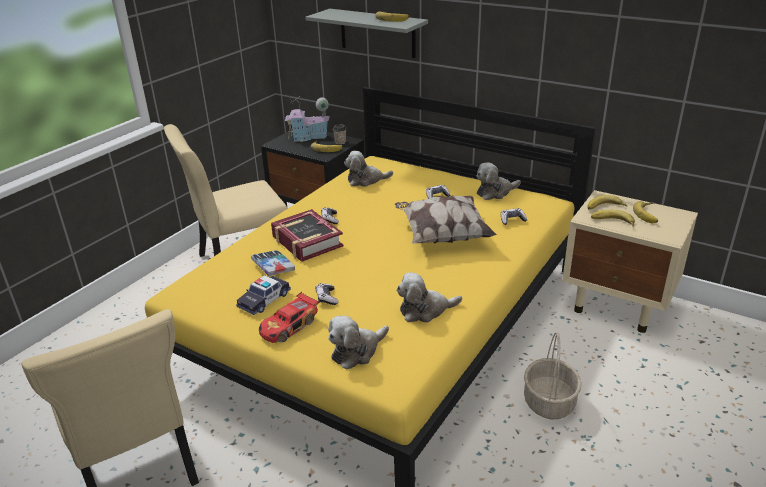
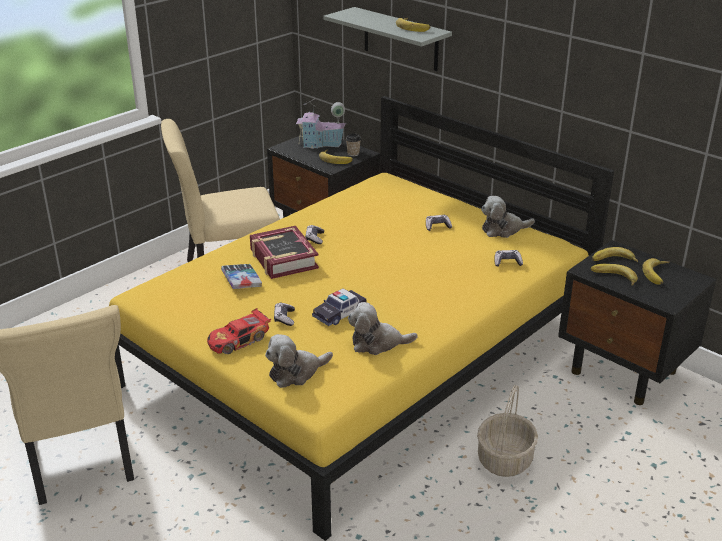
camera: 10 degrees right, 0 degrees up
toy car [236,275,291,315] -> toy car moved to [312,288,367,326]
plush toy [344,151,393,187] -> none
pillow [395,196,497,244] -> none
beige nightstand [562,190,698,333] -> black nightstand [558,240,717,405]

